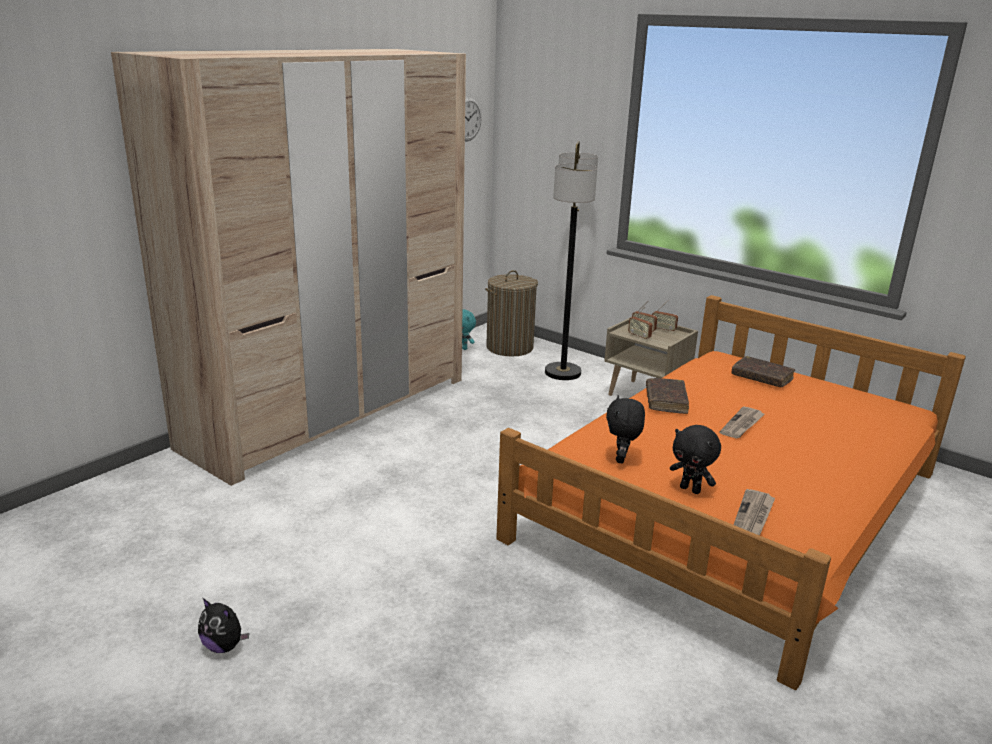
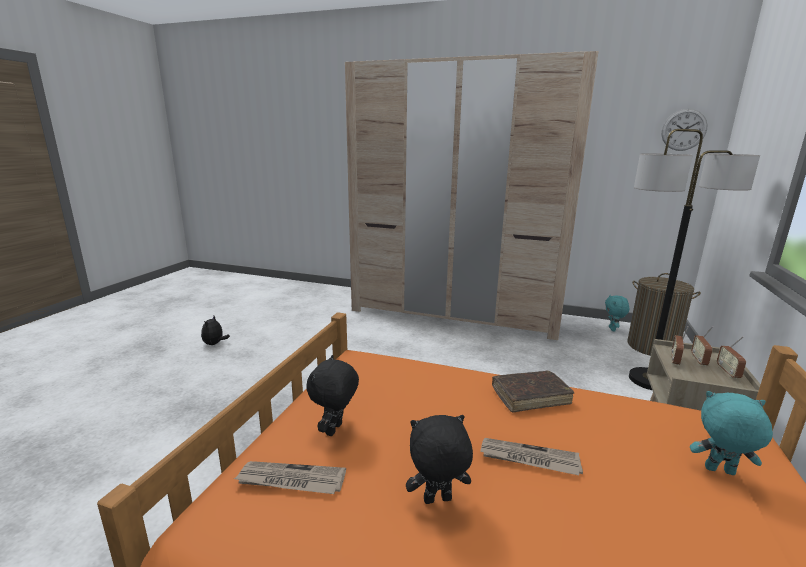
camera: 70 degrees right, 5 degrees down
black plush toy [606,395,645,463] -> black plush toy moved to [406,415,473,504]
brown book [731,356,795,387] -> turquoise plush toy [690,391,773,475]

